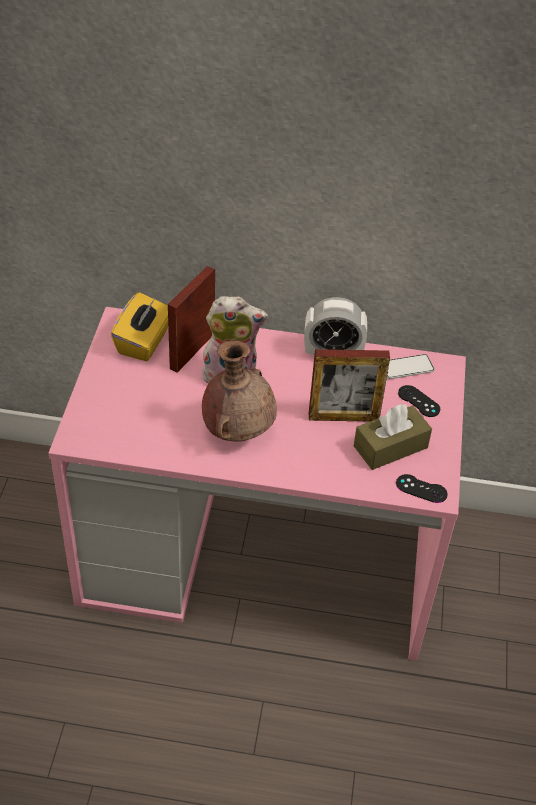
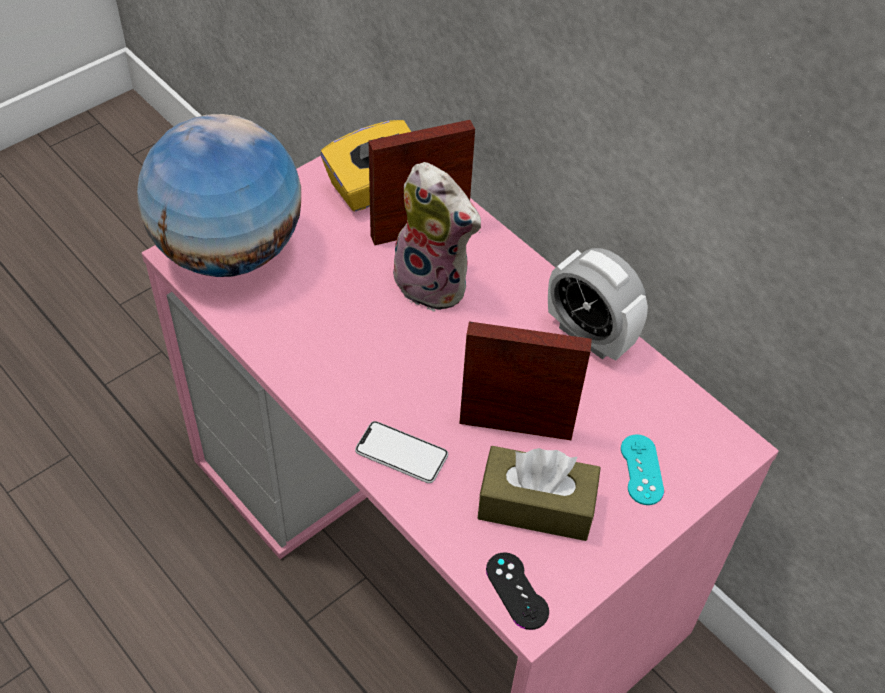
camera: 40 degrees right, 5 degrees up
brown vase [202,340,277,441] -> none
picture frame [309,349,390,421] -> picture frame turned 150 degrees clockwise [459,321,592,440]
phone [387,354,435,379] -> phone moved to [355,421,448,483]
black game controller [398,385,440,417] -> turquoise game controller [621,434,664,505]
none -> globe [137,114,301,277]

